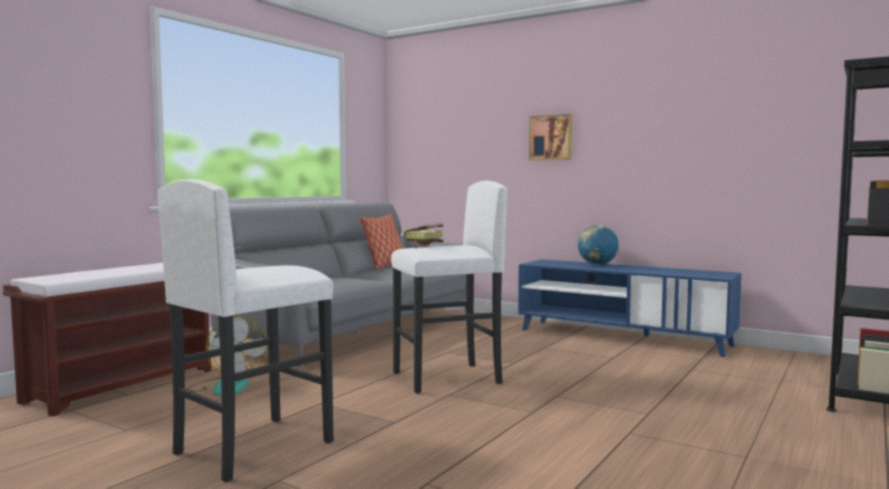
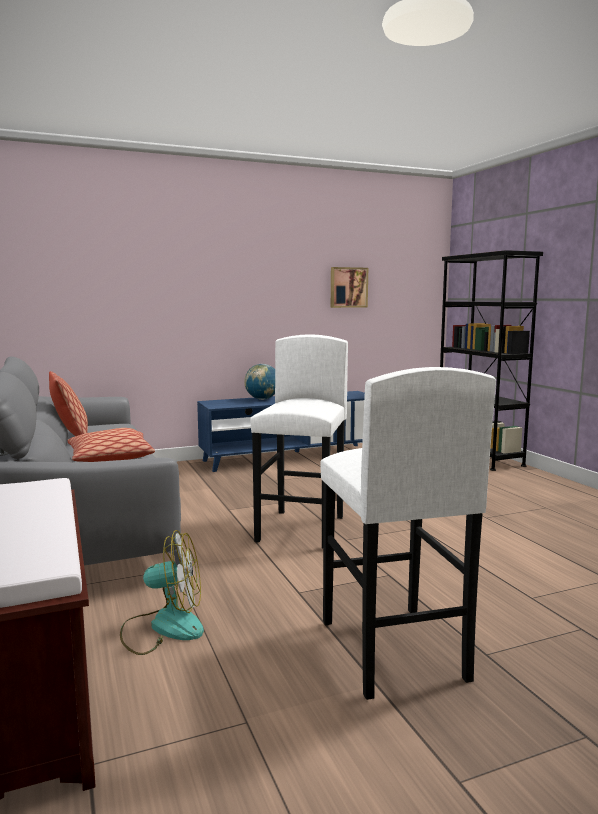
camera: 55 degrees left, 5 degrees up
book [404,223,443,249] -> none
picture [529,114,572,160] -> picture moved to [331,267,368,308]
none -> pillow [68,428,155,462]

